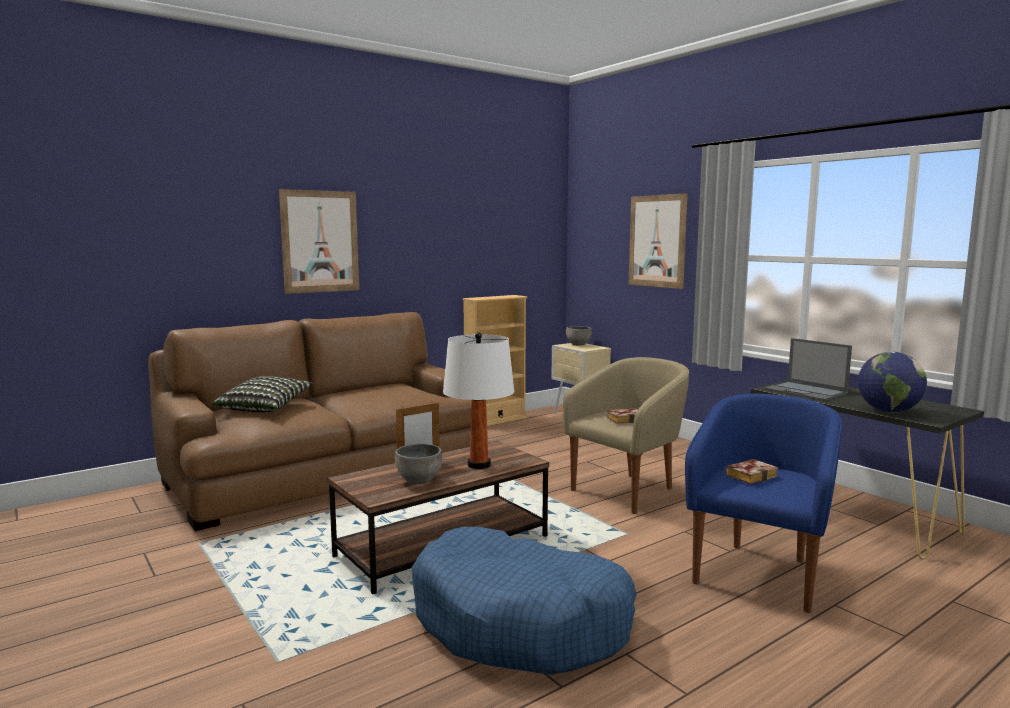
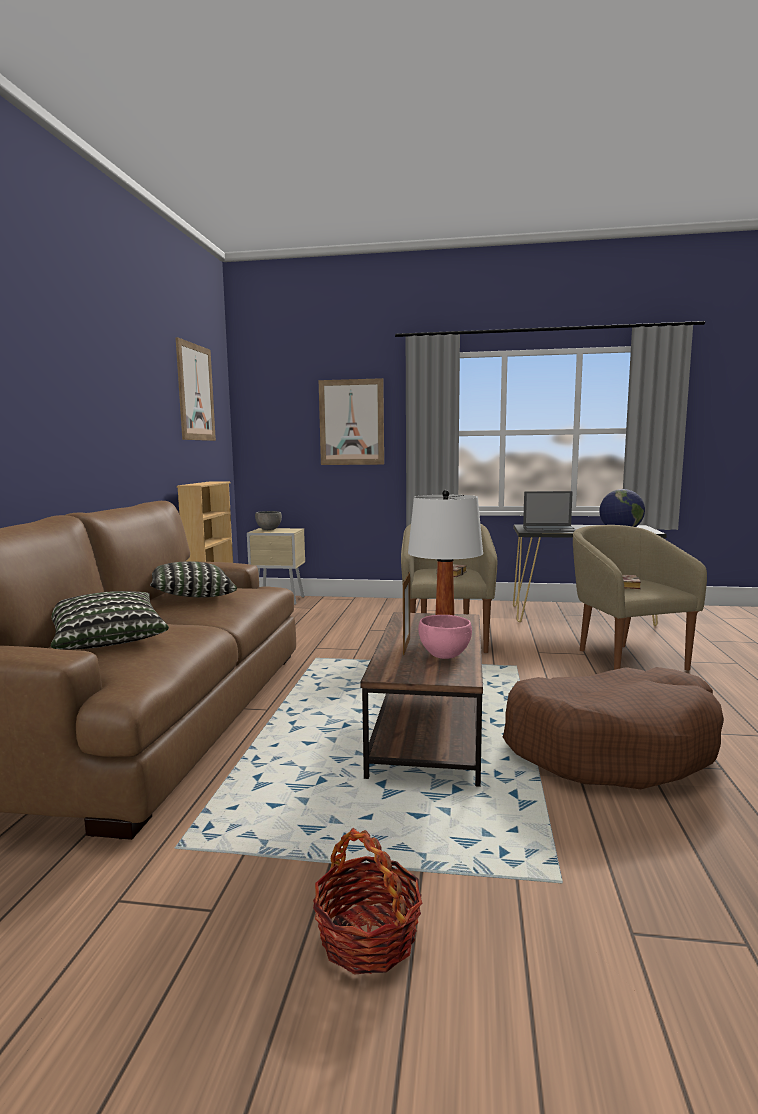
camera: 45 degrees left, 0 degrees up
picture [279,189,359,294] -> picture moved to [176,337,216,441]
grey bowl [395,444,442,484] -> pink bowl [418,615,472,659]
blue dog bed [412,527,636,675] -> brown dog bed [503,667,724,789]
blue armchair [685,394,842,613] -> beige armchair [573,525,707,670]
none -> pillow [150,561,237,597]
none -> basket [313,828,422,975]

